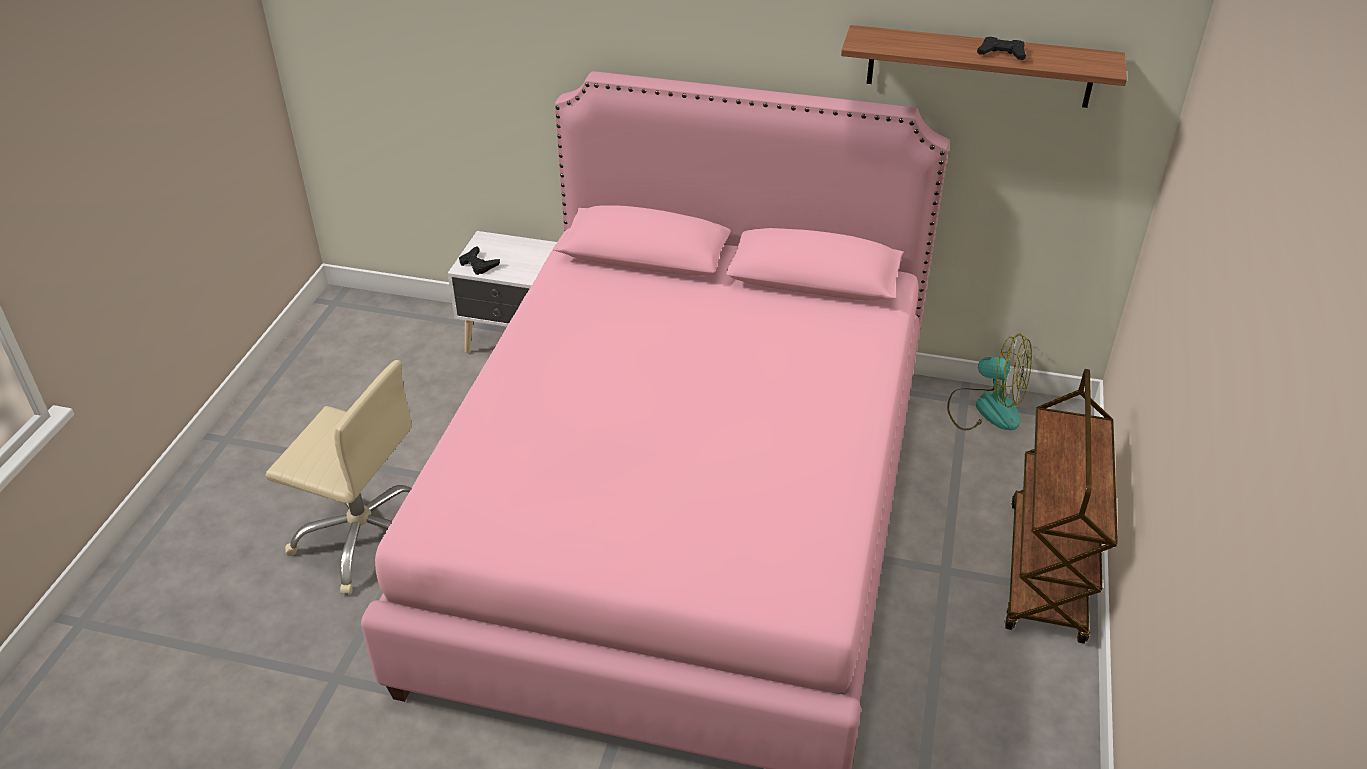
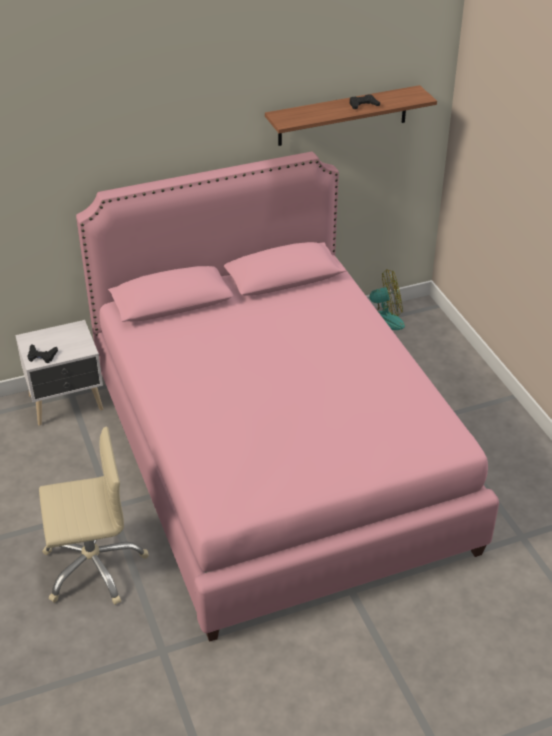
camera: 35 degrees left, 0 degrees up
brown cart [1005,369,1118,644] -> none

